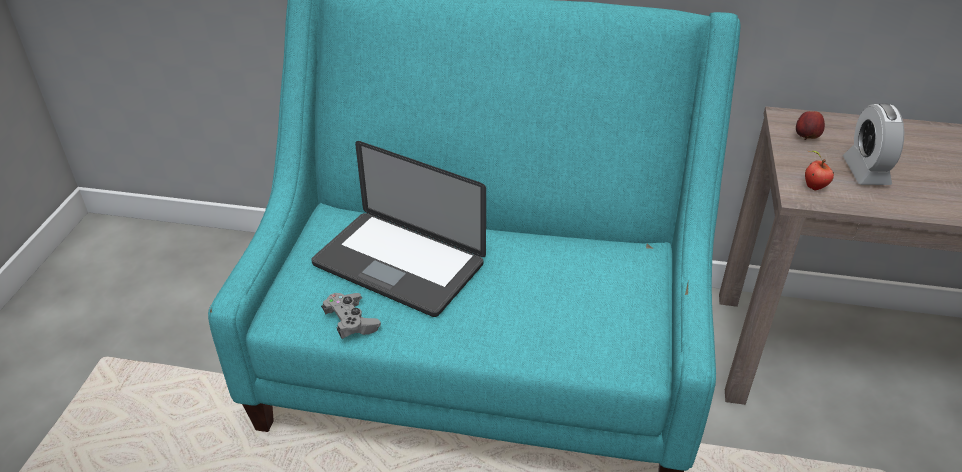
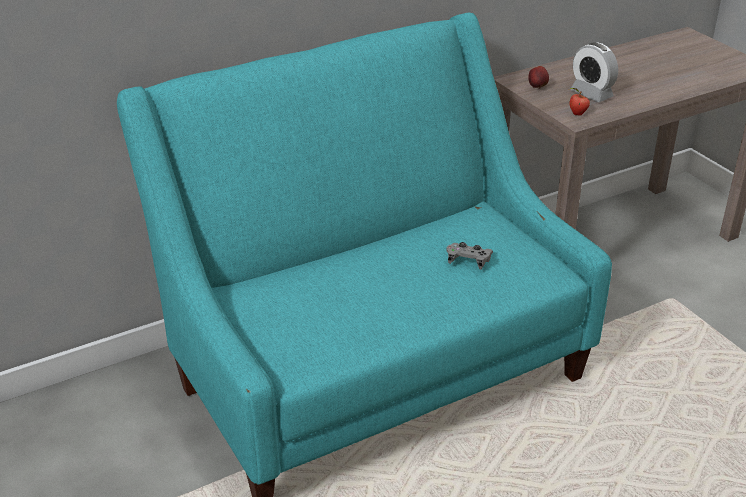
camera: 40 degrees left, 5 degrees down
laptop [311,141,486,317] -> none
grey game controller [321,293,381,339] -> grey game controller moved to [447,242,493,269]

